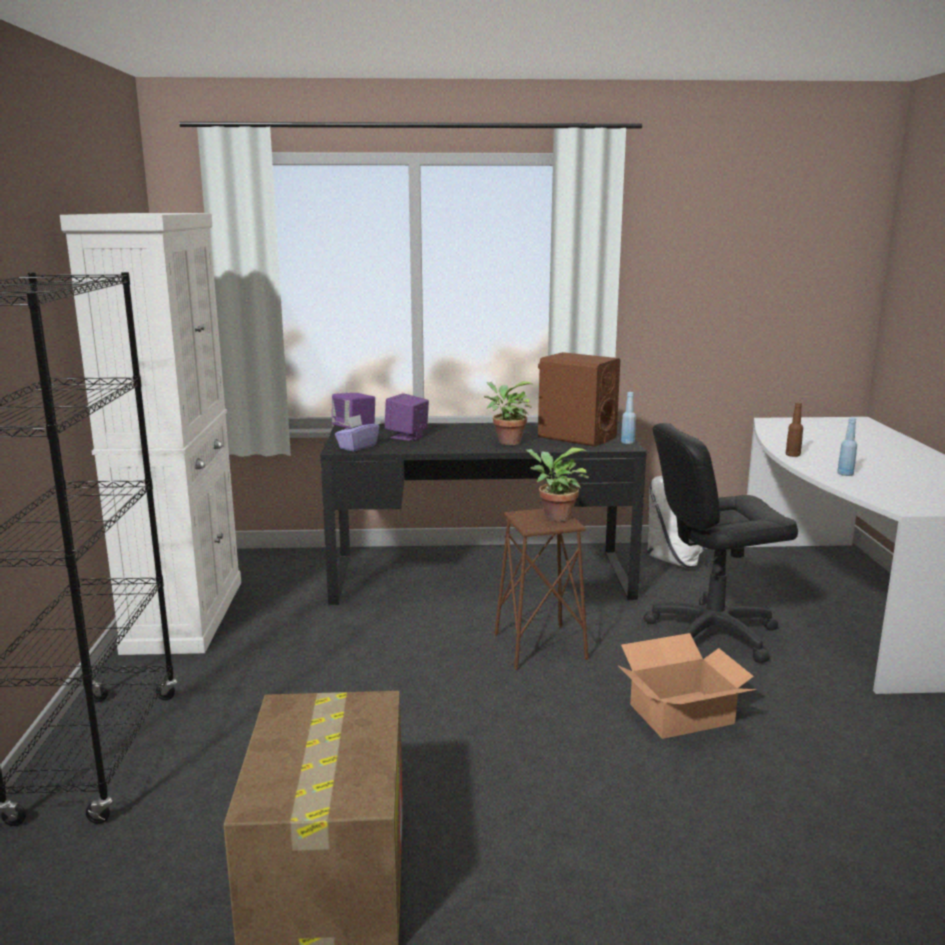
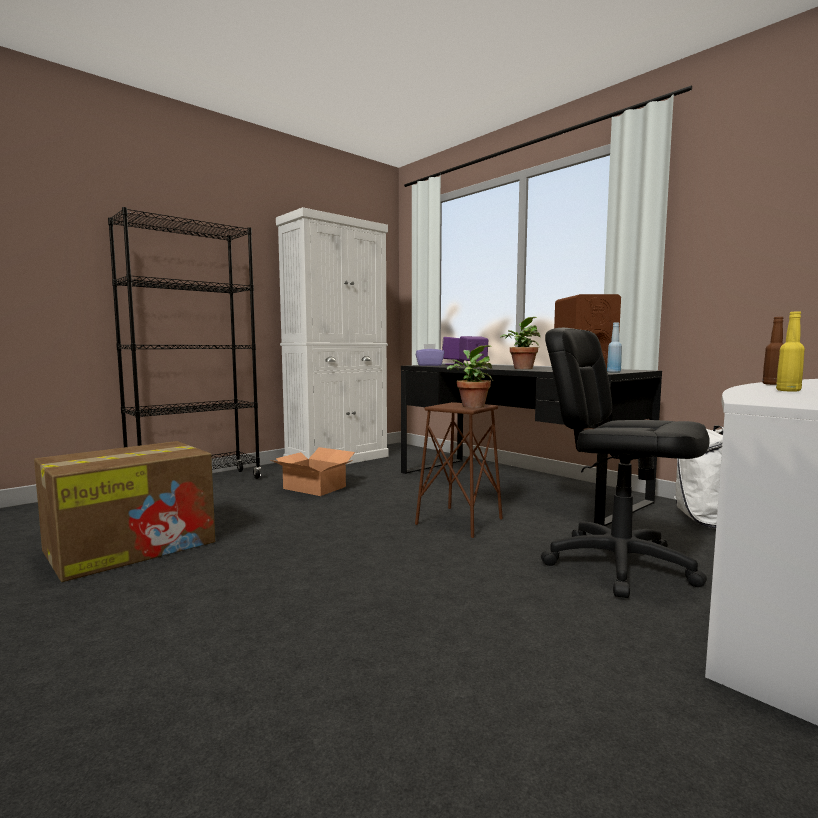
camera: 50 degrees right, 10 degrees down
cardboard box [619,633,757,739] -> cardboard box moved to [271,447,355,496]
blue bottle [837,417,857,476] -> yellow bottle [776,311,805,392]

